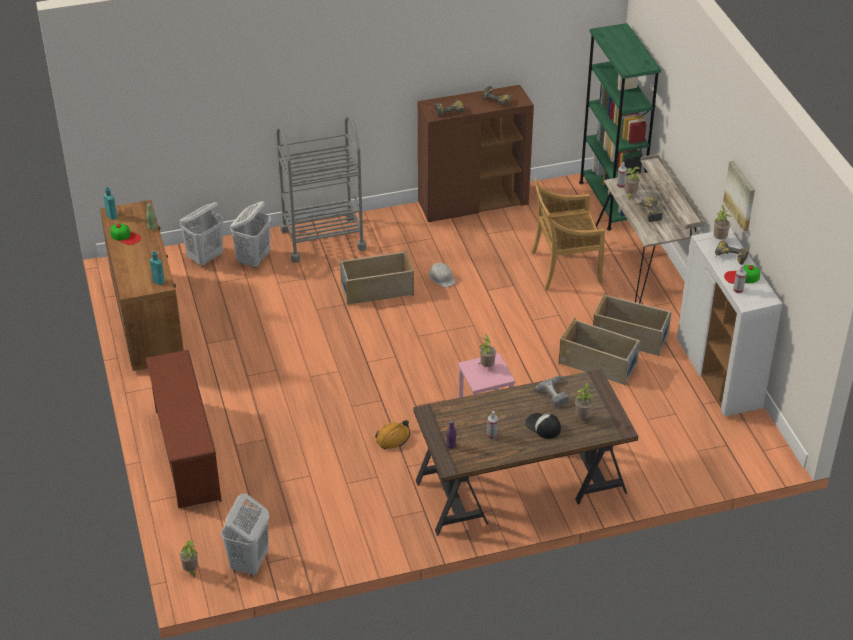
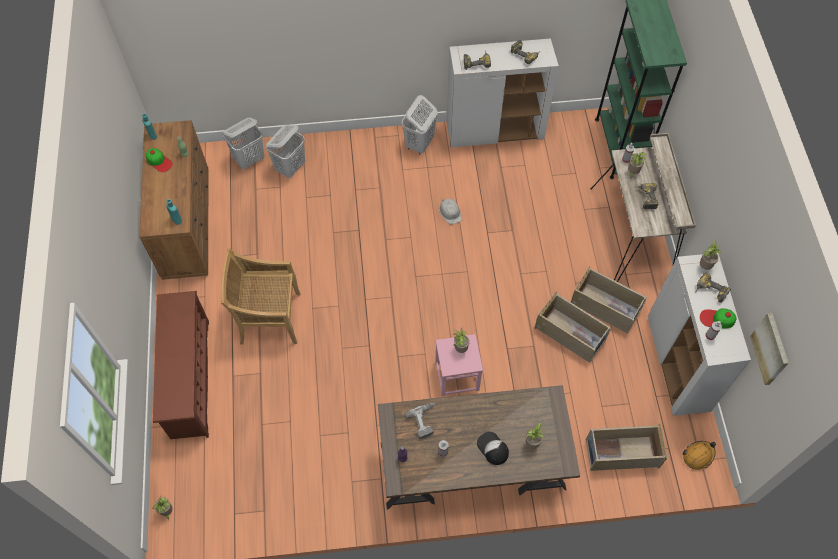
camera: 10 degrees right, 20 degrees up
white laundry basket [221,493,269,577] -> white laundry basket moved to [402,95,437,154]
grey cart [276,115,366,263] -> none
beige storage box [340,250,414,305] -> beige storage box moved to [586,424,667,471]
orange hard hat [375,420,410,449] -> orange hard hat moved to [683,441,716,470]
brown cabinet [418,85,534,222] -> white cabinet [446,38,559,147]
beige chair [531,178,605,290] -> beige chair moved to [221,247,300,345]
power drill [535,376,569,407] -> power drill moved to [405,403,435,439]
picture [723,161,755,231] -> picture moved to [750,313,789,385]

